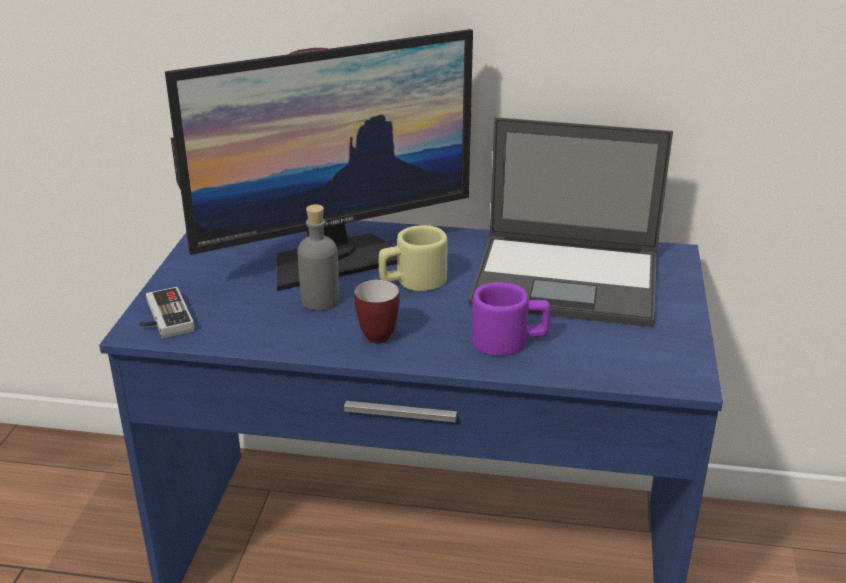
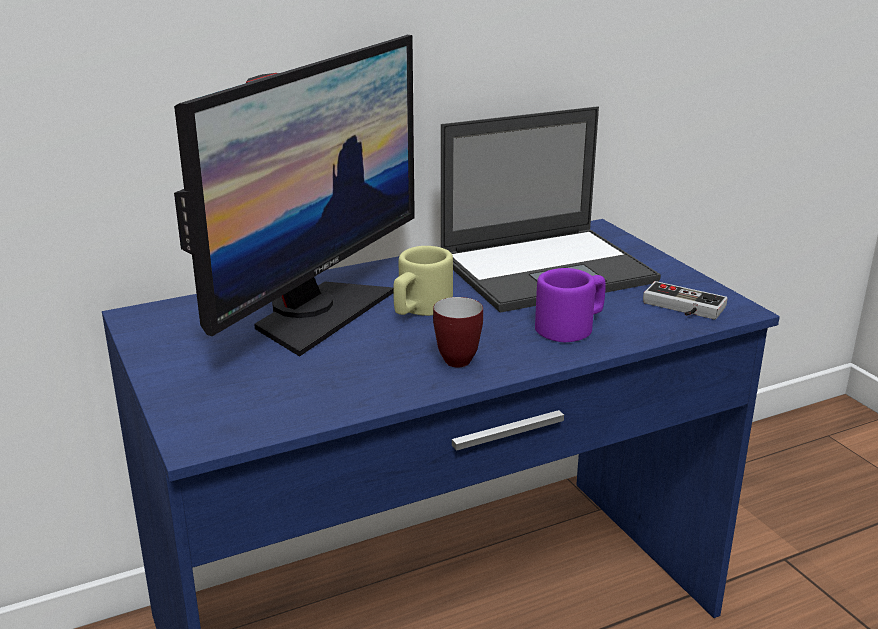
camera: 35 degrees left, 5 degrees down
game controller [140,287,194,338] -> game controller moved to [643,281,728,320]
grey bottle [297,204,340,311] -> none

